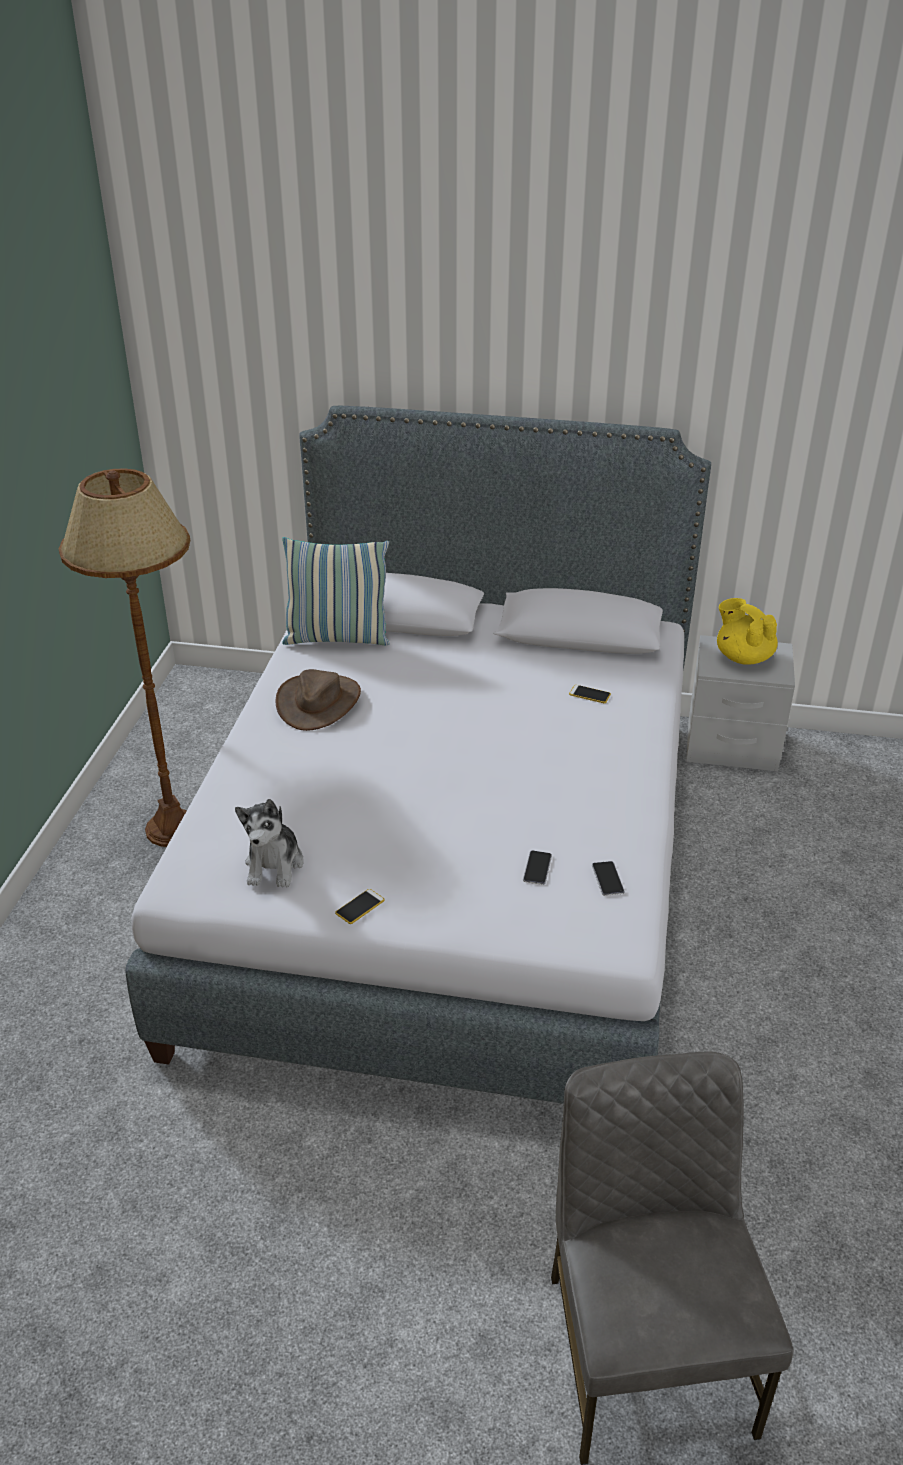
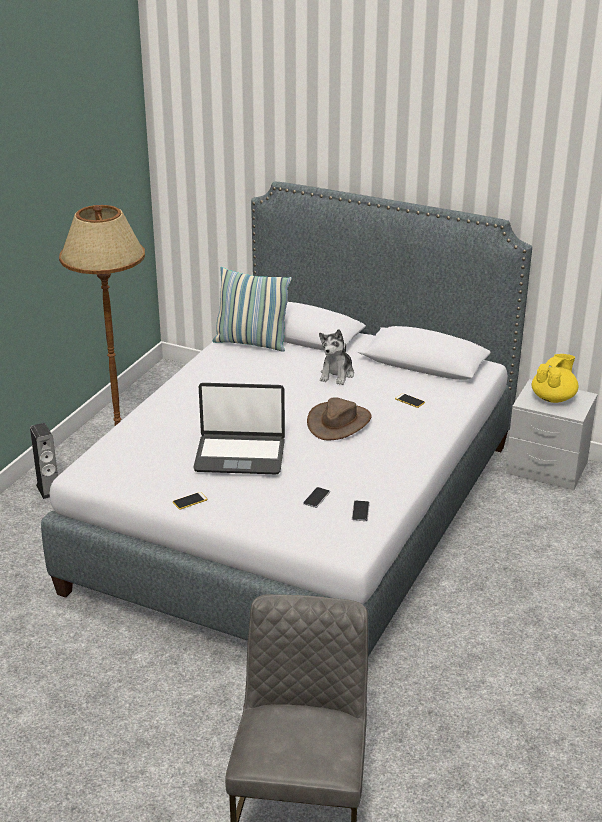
camera: 15 degrees right, 5 degrees down
plush toy [235,799,304,887] -> plush toy moved to [319,329,354,385]
brown hat [276,669,361,731] -> brown hat moved to [307,397,372,440]
yellow teapot [717,598,778,665] -> yellow teapot turned 60 degrees clockwise [532,354,578,403]
none -> speaker [30,423,58,499]
none -> laptop [193,383,285,474]

